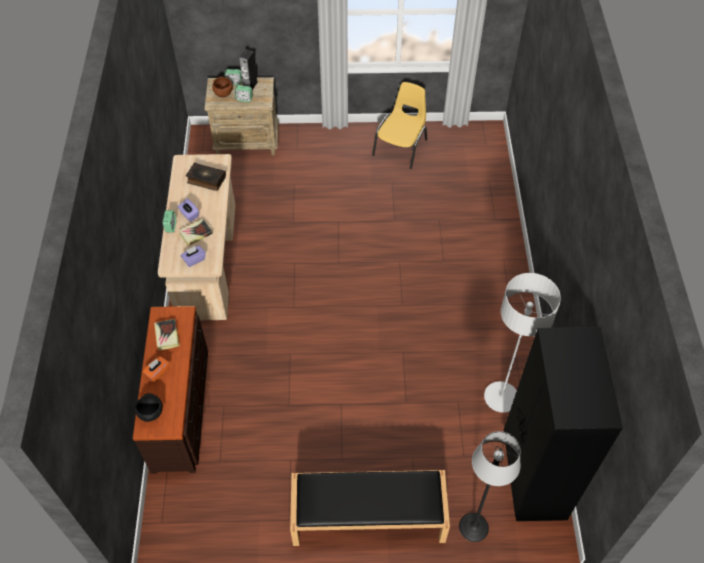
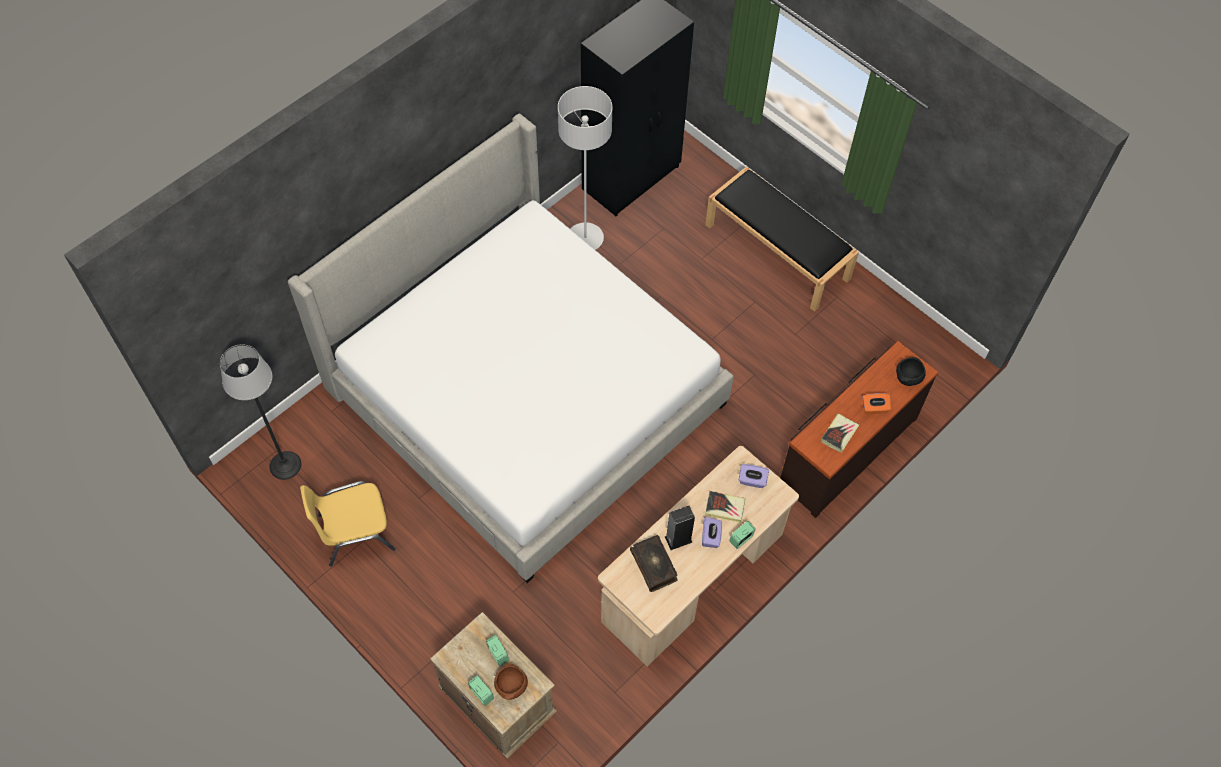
camera: 135 degrees left, 5 degrees up
speaker [239,49,258,90] -> speaker moved to [665,506,695,550]
floor lamp [459,431,521,542] -> floor lamp moved to [220,344,302,480]
none -> bed [288,114,734,583]

